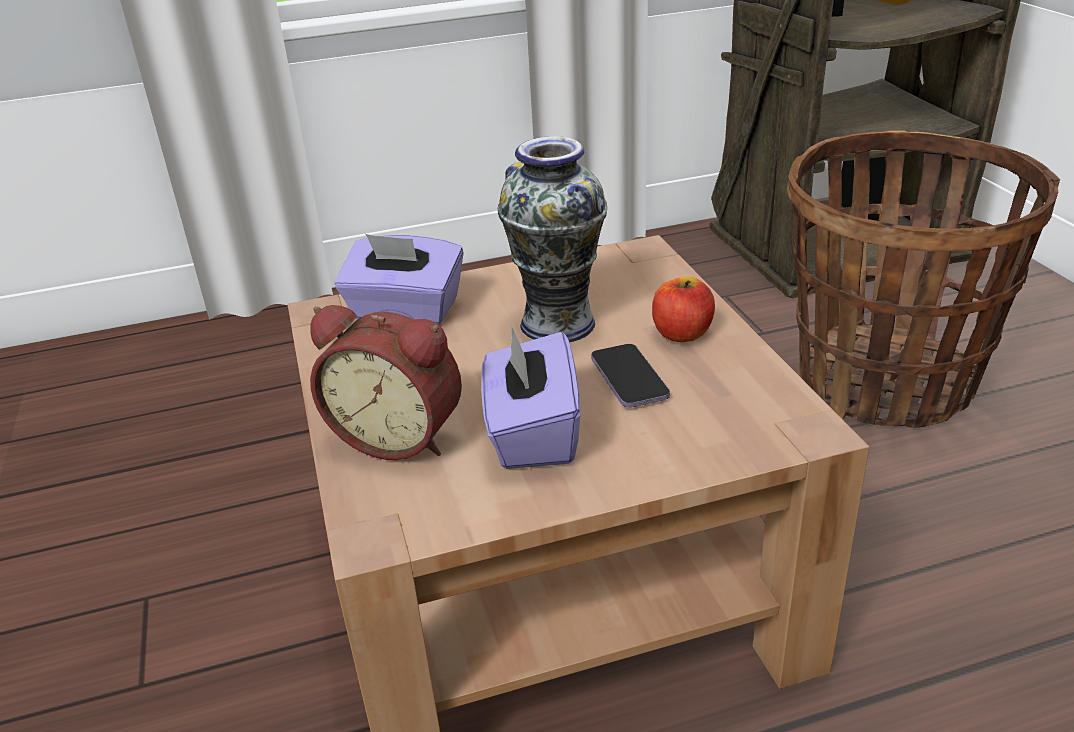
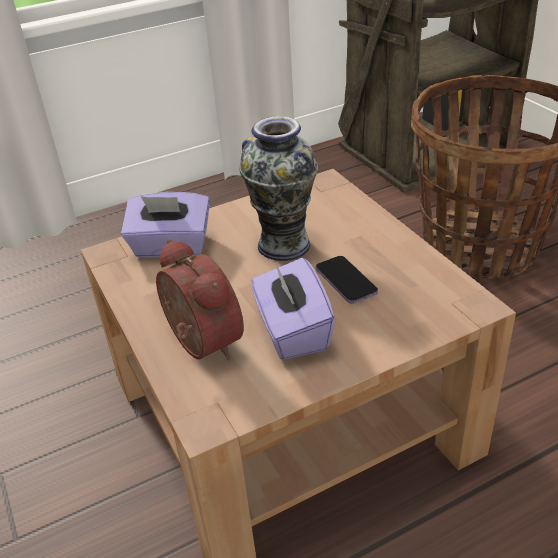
camera: 10 degrees left, 5 degrees up
alarm clock [310,305,462,460] -> alarm clock turned 135 degrees counterclockwise [156,239,244,360]
apple [652,277,715,342] -> none

